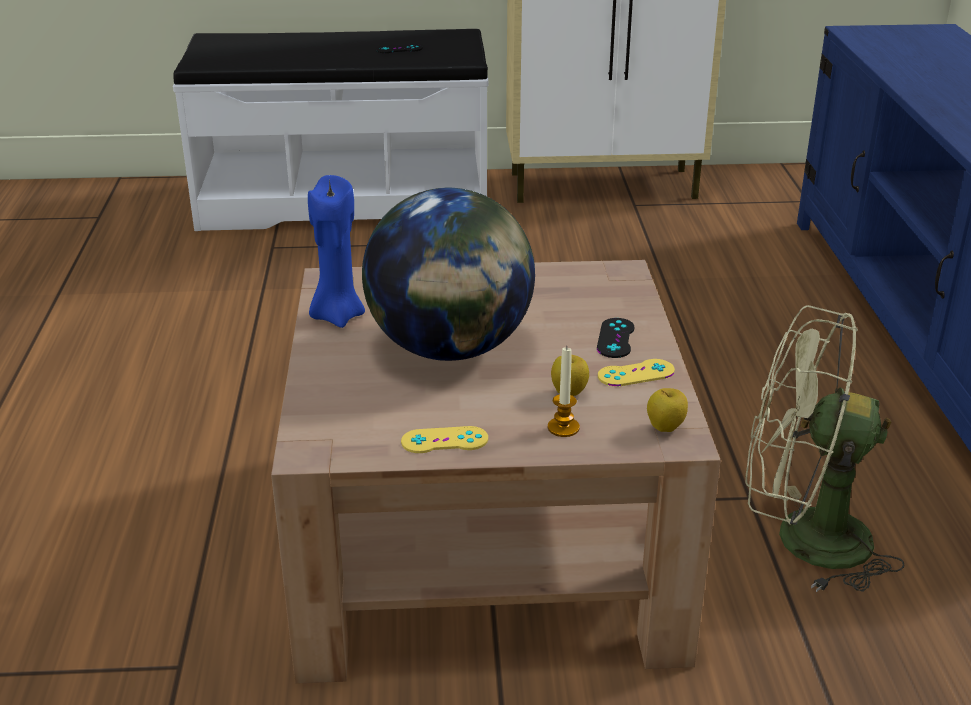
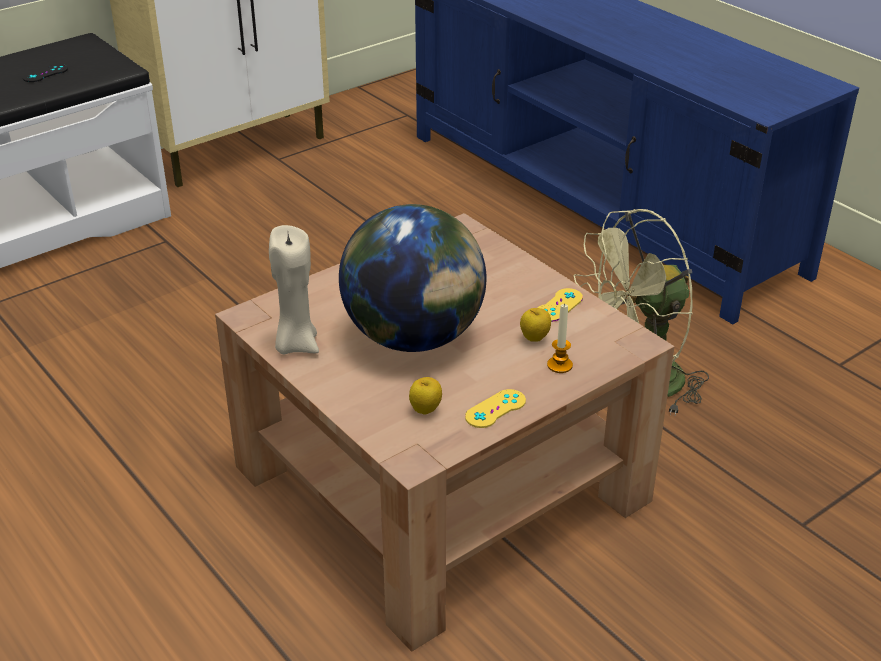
camera: 35 degrees left, 5 degrees up
blue candle [308,175,365,328] -> beige candle [269,225,319,354]
black game controller [597,318,635,358] -> none
apple [647,388,688,432] -> apple moved to [409,377,442,415]

